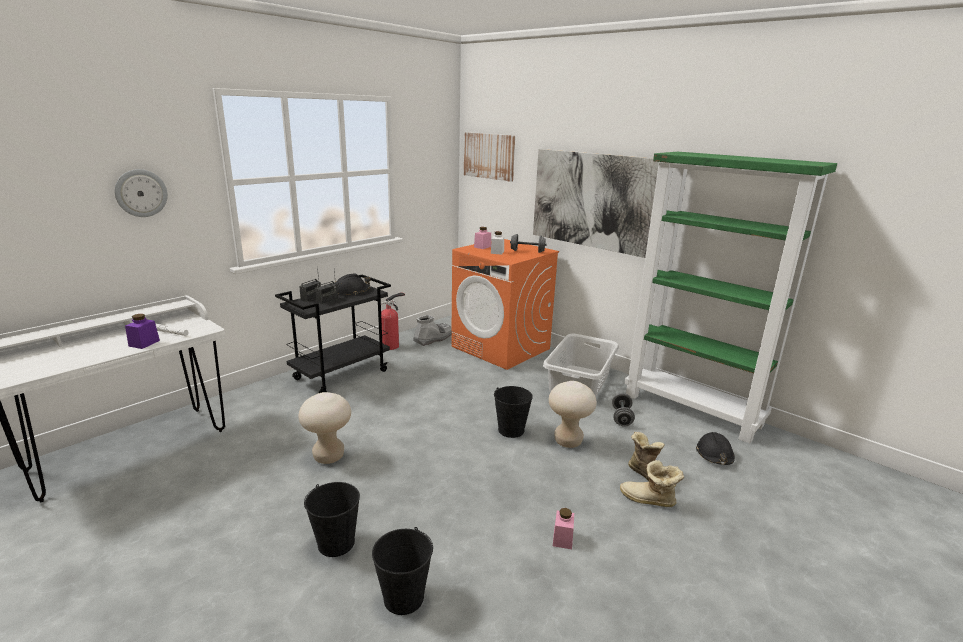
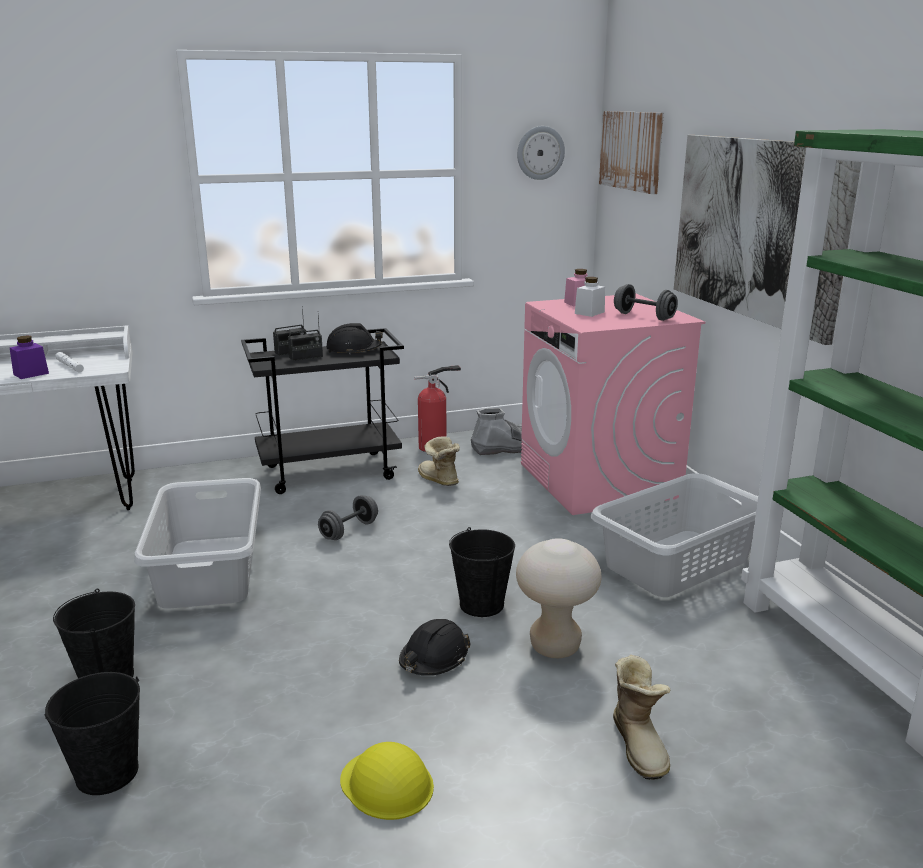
camera: 30 degrees right, 0 degrees up
wall clock [115,169,168,217] -> wall clock moved to [517,126,565,180]
beige stool [298,392,351,464] -> grey laundry basket [134,478,261,609]
orange washing machine [451,239,559,370] -> pink washing machine [521,294,705,515]
pink jar [553,508,574,549] -> yellow hard hat [340,742,434,820]
grey dumbbell [612,393,635,427] -> grey dumbbell moved to [318,495,378,540]
boot [620,460,684,507] -> boot moved to [418,436,460,486]
black hard hat [696,432,735,465] -> black hard hat moved to [399,619,471,676]

